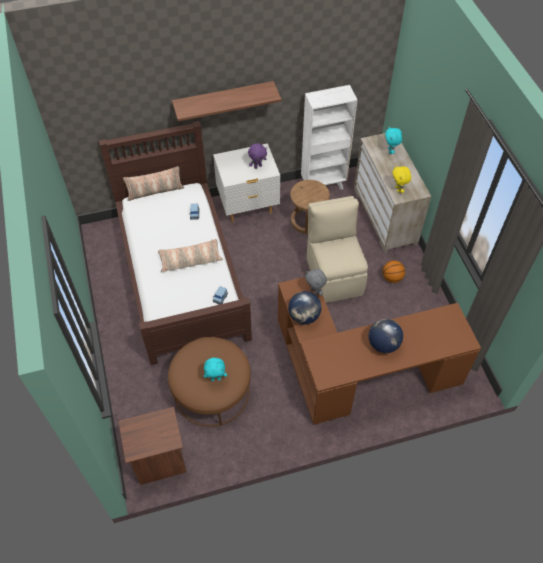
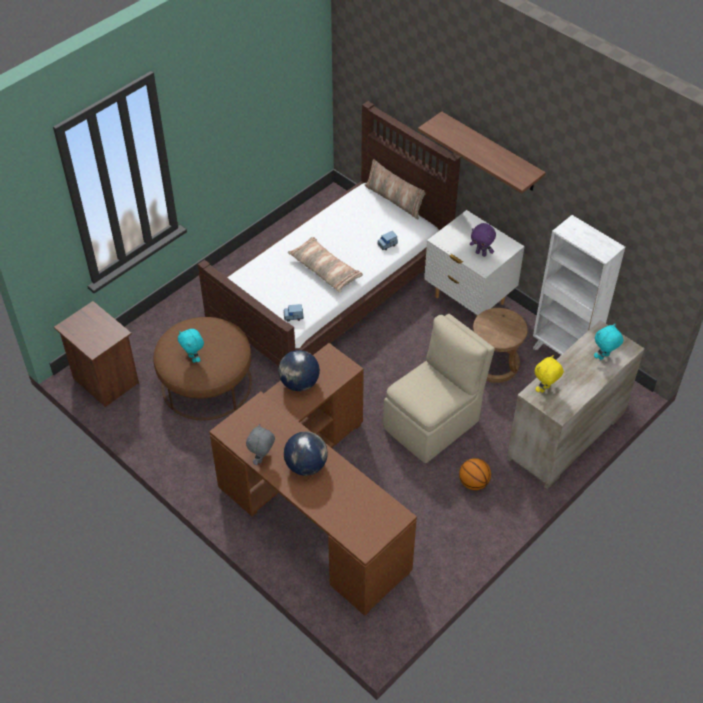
camera: 60 degrees right, 5 degrees down
grey plush toy [305,269,327,296] -> grey plush toy moved to [246,424,275,465]

